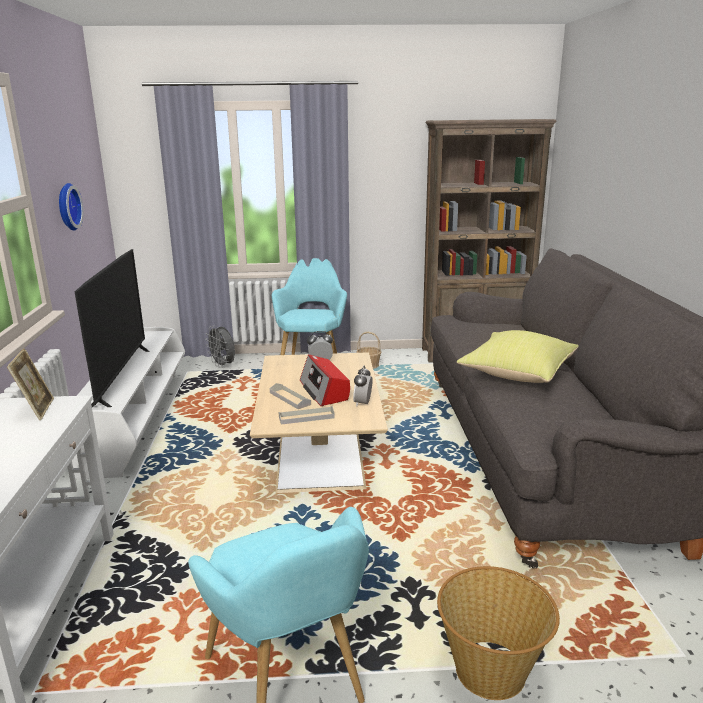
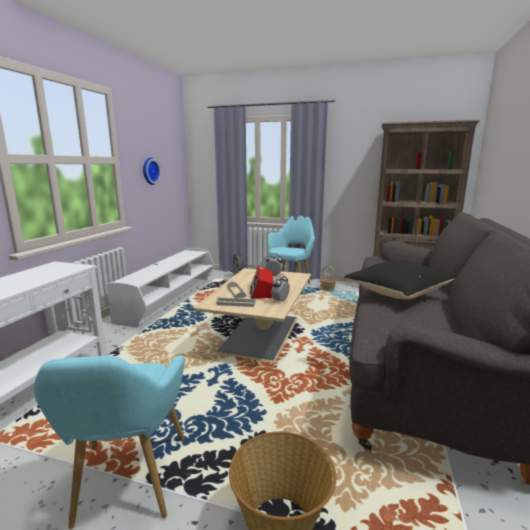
camera: 20 degrees right, 5 degrees down
picture frame [7,348,54,420] -> none
television [75,249,150,407] -> none
yellow pillow [457,330,579,383] -> black pillow [344,260,455,300]

